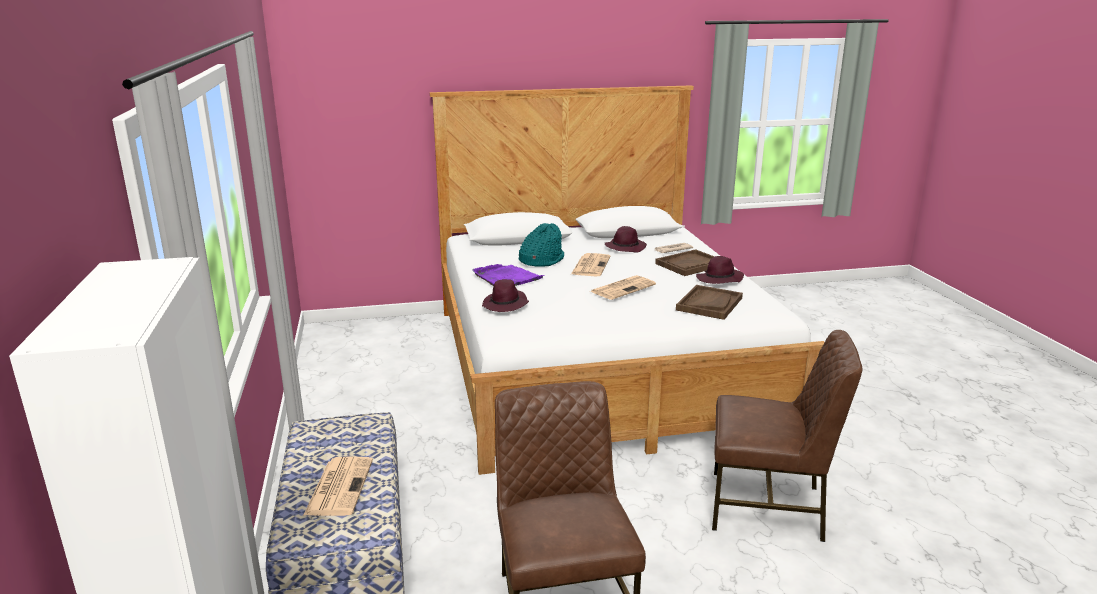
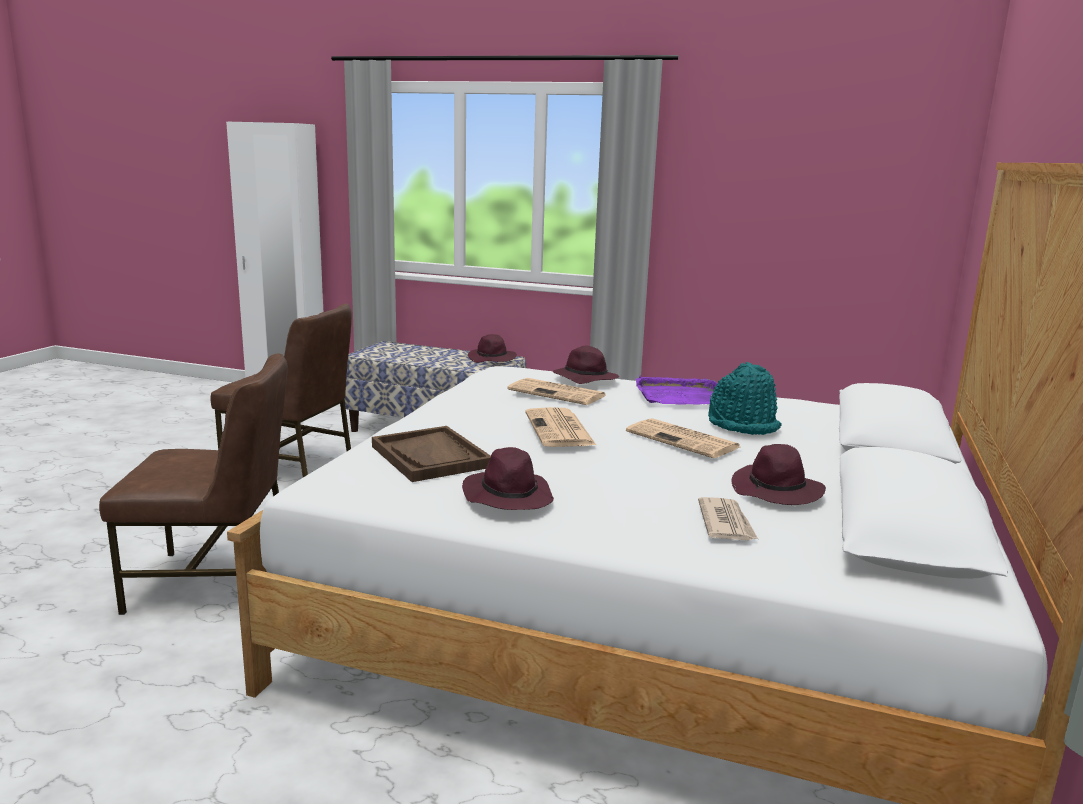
camera: 120 degrees right, 5 degrees down
newspaper [303,456,373,516] -> newspaper moved to [507,378,607,405]
brown tray [655,249,715,276] -> none
brown chair [712,330,862,542] -> brown chair turned 135 degrees counterclockwise [99,353,288,615]
none -> purple hat [468,334,517,363]

